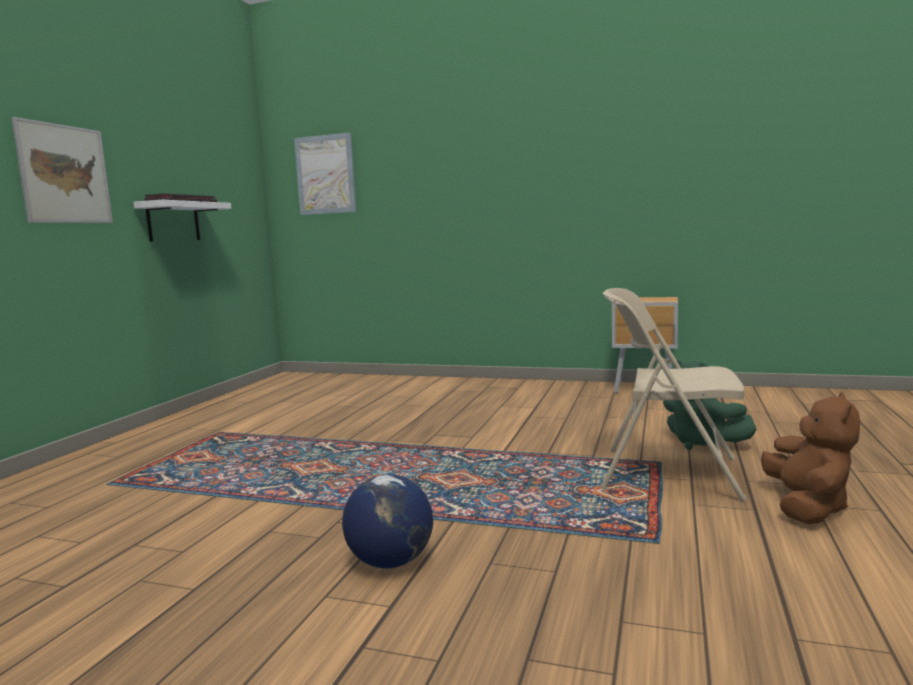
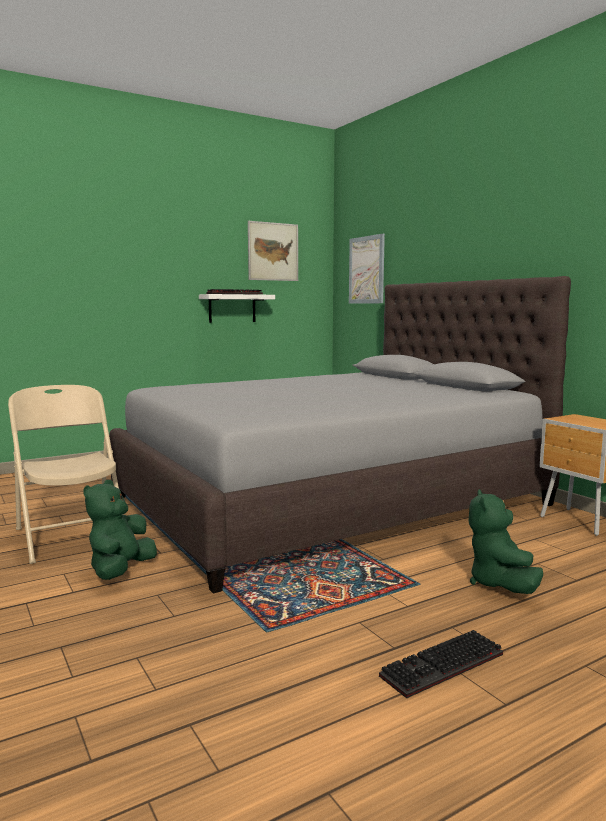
camera: 40 degrees right, 0 degrees up
picture [11,117,113,223] -> picture moved to [248,221,298,281]
globe [342,474,433,568] -> green plush toy [83,480,157,580]
beige chair [601,288,746,502] -> beige chair moved to [8,385,124,564]
brown plush toy [761,392,860,524] -> keyboard [379,630,503,698]
none -> grey bed [109,276,571,594]

